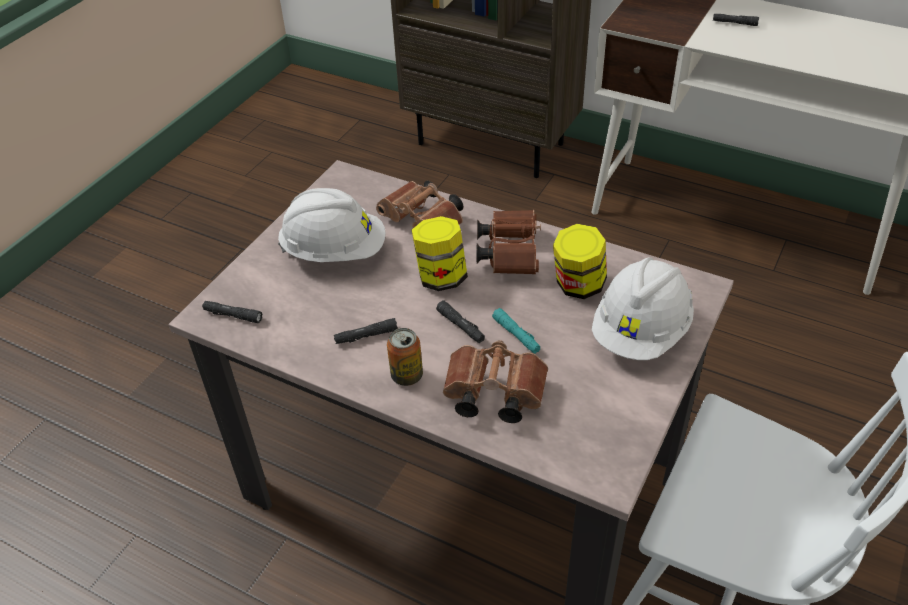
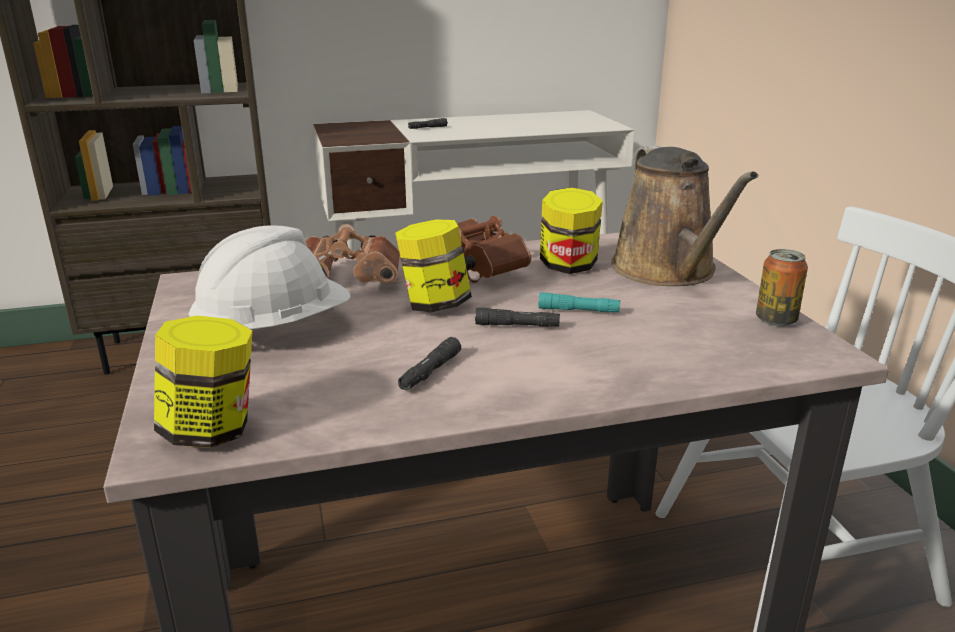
camera: 45 degrees left, 20 degrees down
black flashlight [202,301,262,323] -> jar [154,316,253,448]
can [387,328,423,386] -> can moved to [756,249,808,326]
brown binoculars [443,340,548,423] -> none
white hard hat [592,257,694,360] -> brown watering can [611,146,758,286]

